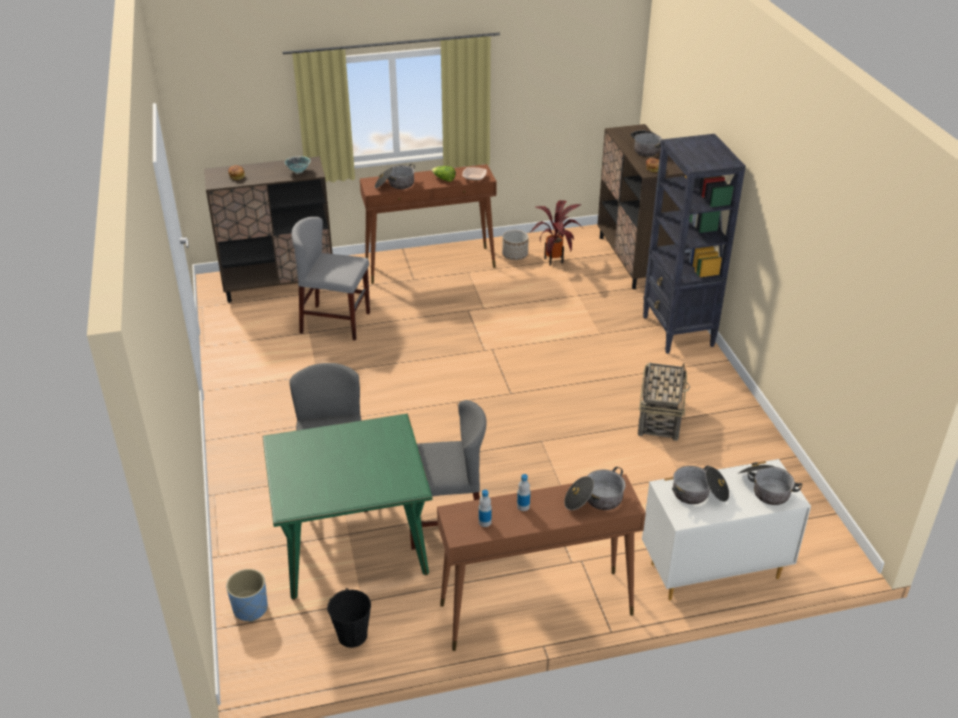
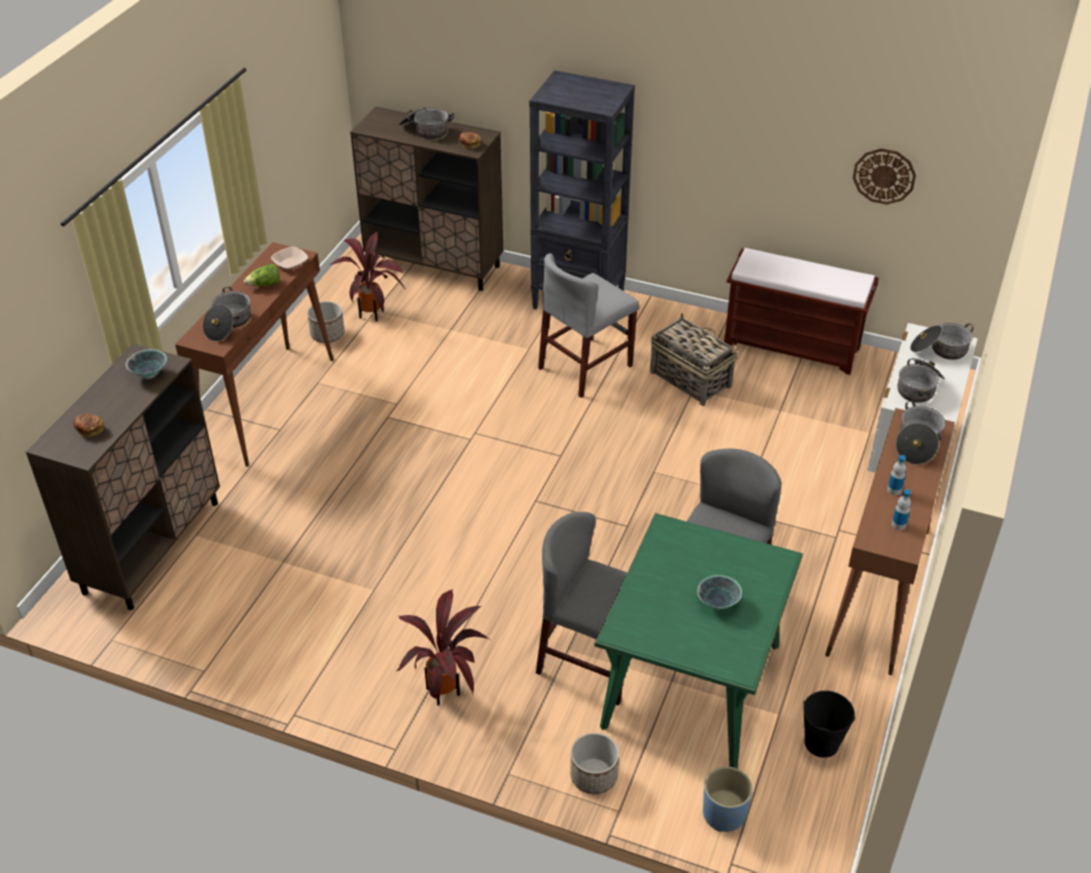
camera: 55 degrees left, 5 degrees up
grey chair [292,217,370,340] -> grey chair moved to [538,253,640,398]
none -> potted plant [397,590,489,706]
none -> planter [570,733,619,794]
none -> bowl [697,575,742,610]
none -> brown bench [724,248,879,375]
none -> wall clock [853,148,916,205]

